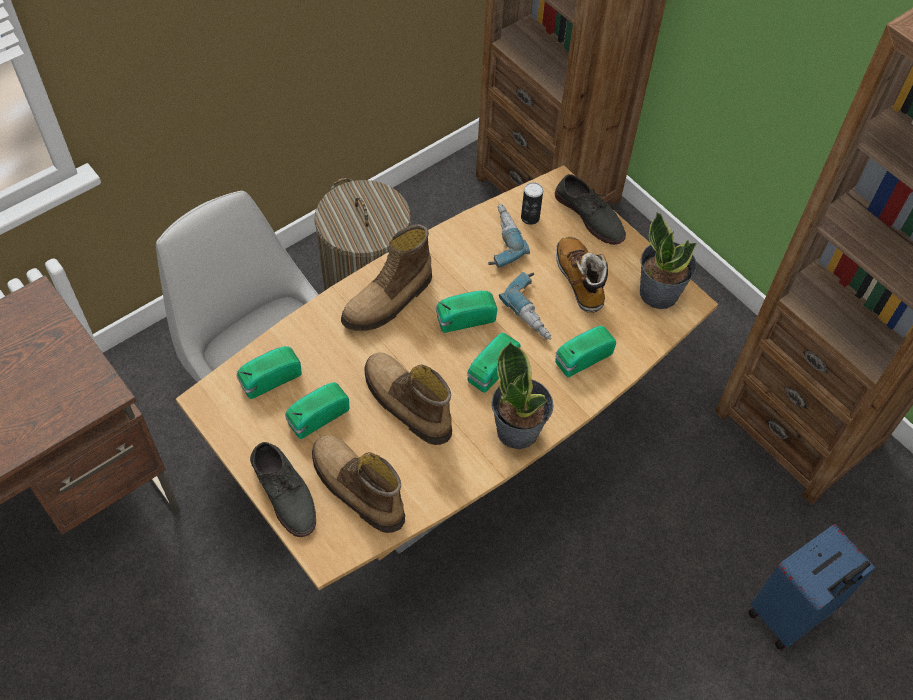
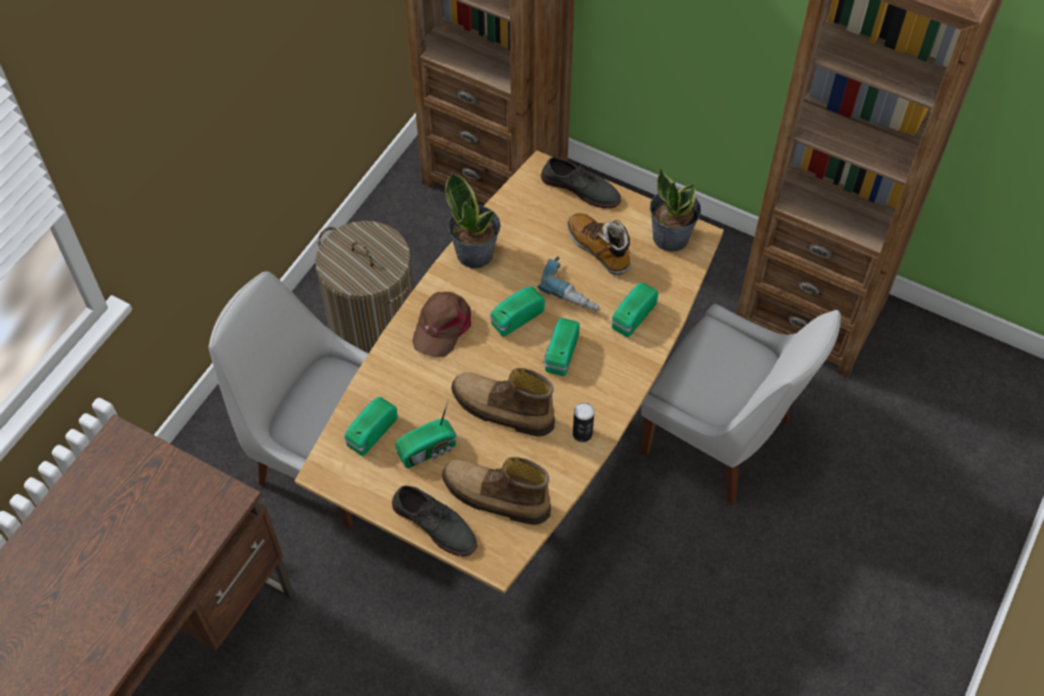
camera: 20 degrees left, 0 degrees up
radio [285,382,349,439] -> radio turned 150 degrees counterclockwise [396,399,457,469]
boot [341,224,432,331] -> brown cap [412,292,471,358]
power drill [488,204,530,268] -> none
potted plant [491,342,554,449] -> potted plant moved to [445,173,501,269]
can [521,182,543,225] -> can moved to [573,403,594,442]
blue suitcase [748,524,876,650] -> none
none -> white chair [641,304,841,505]

